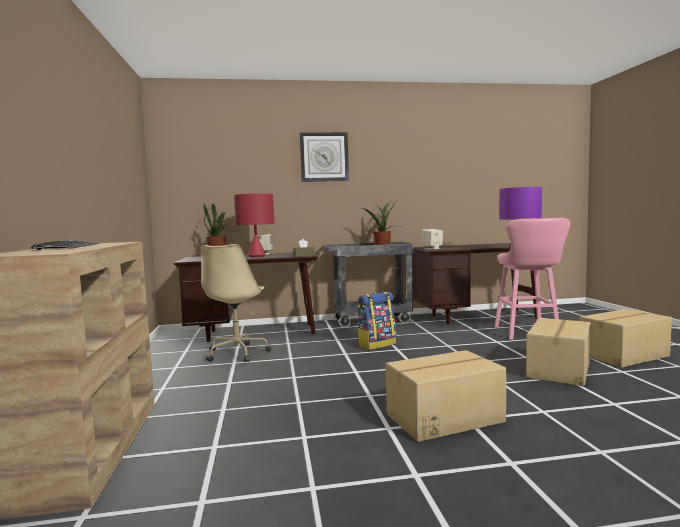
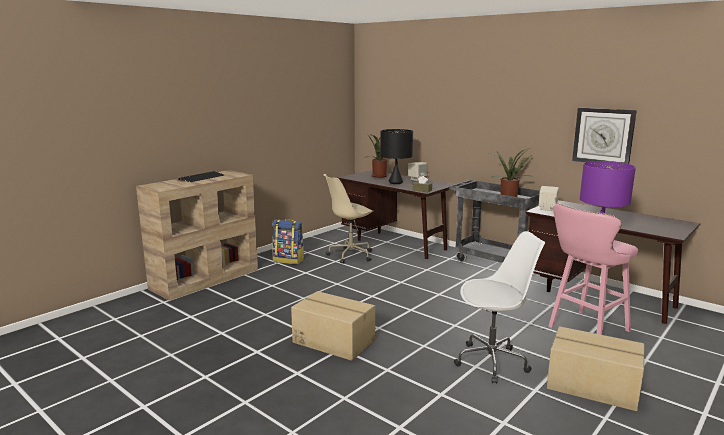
camera: 50 degrees right, 10 degrees up
red table lamp [234,193,274,258] -> black table lamp [380,129,413,184]
wall clock [300,132,349,182] -> wall clock moved to [572,107,637,164]
backpack [357,292,396,350] -> backpack moved to [272,219,304,264]
cardboard box [526,318,590,386] -> white office chair [454,231,545,384]

